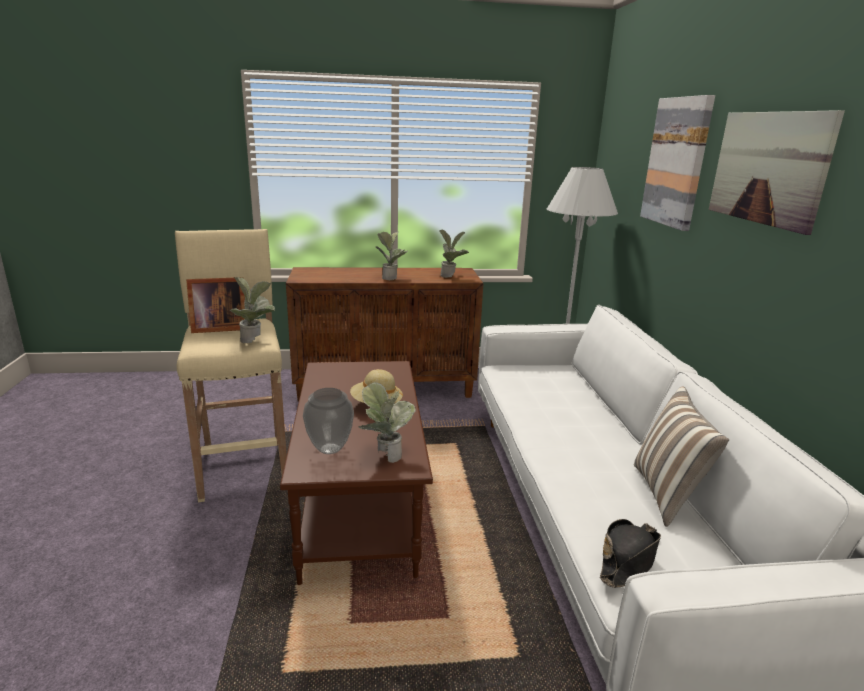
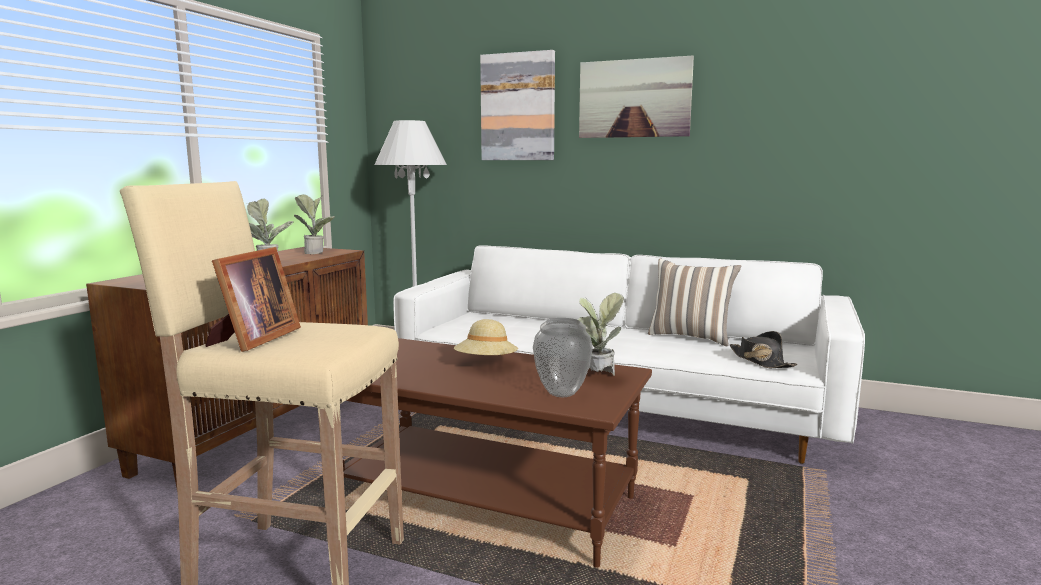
camera: 60 degrees left, 10 degrees down
potted plant [229,277,275,343] -> none

